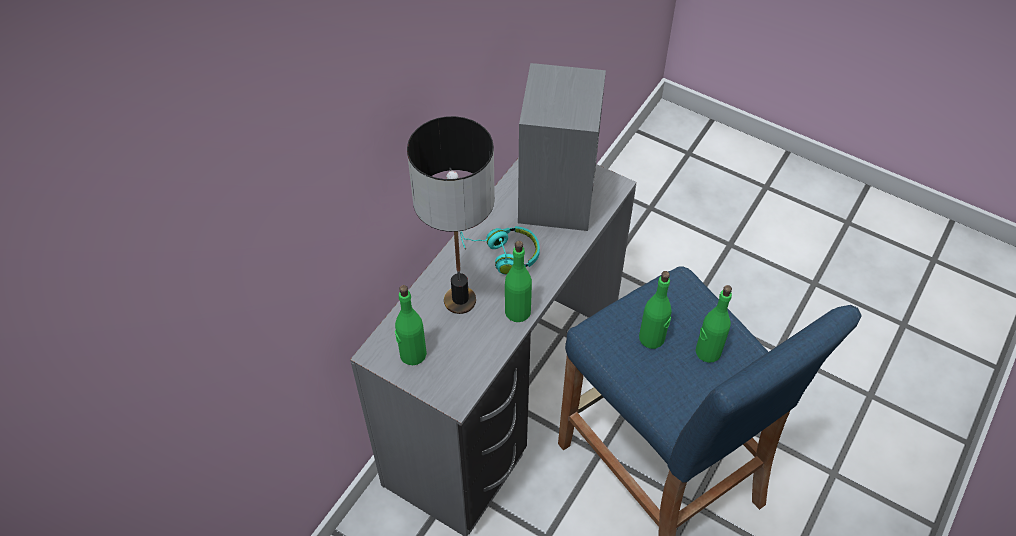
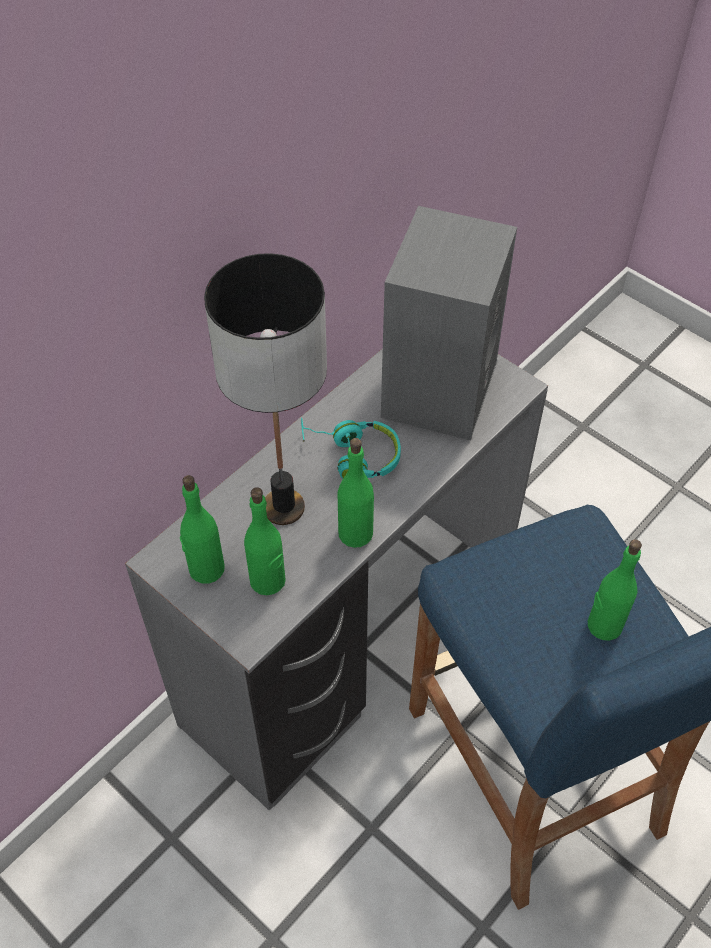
camera: 10 degrees right, 0 degrees up
green bottle [639,271,672,349] -> green bottle moved to [244,487,286,595]

